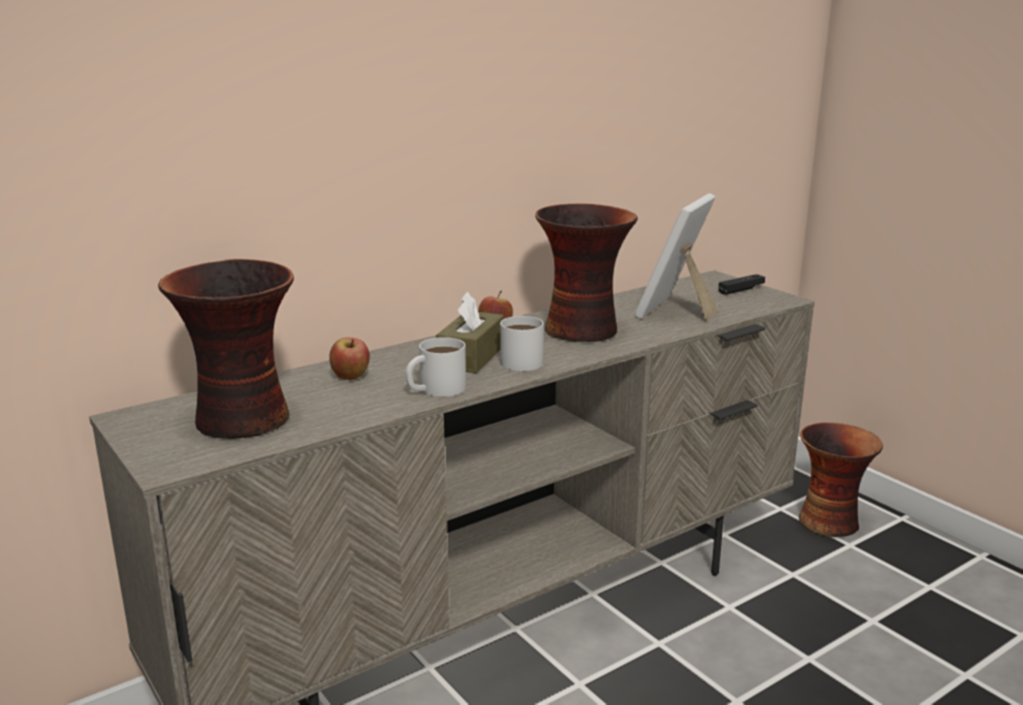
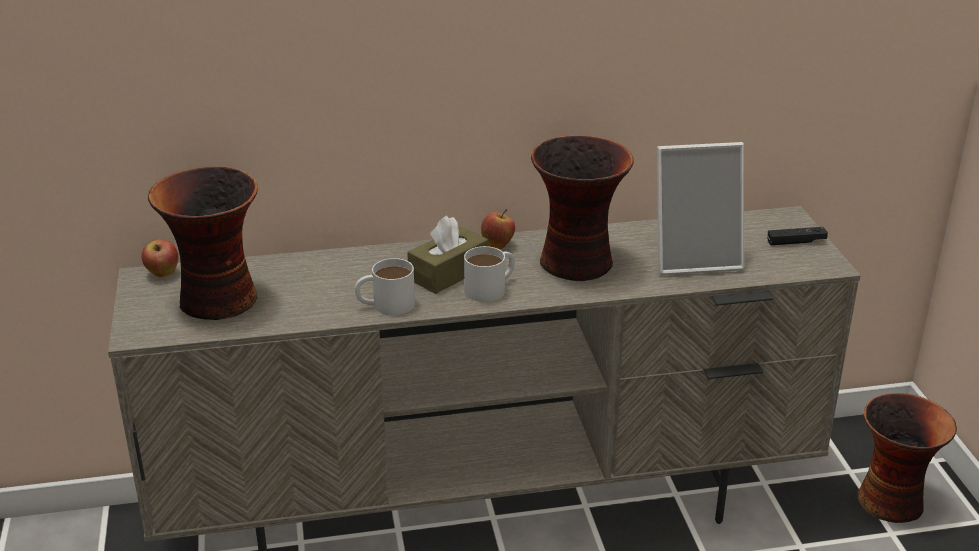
camera: 25 degrees right, 10 degrees up
apple [329,338,370,380] -> apple moved to [141,239,178,277]
picture frame [635,193,718,322] -> picture frame turned 150 degrees counterclockwise [657,142,744,275]

